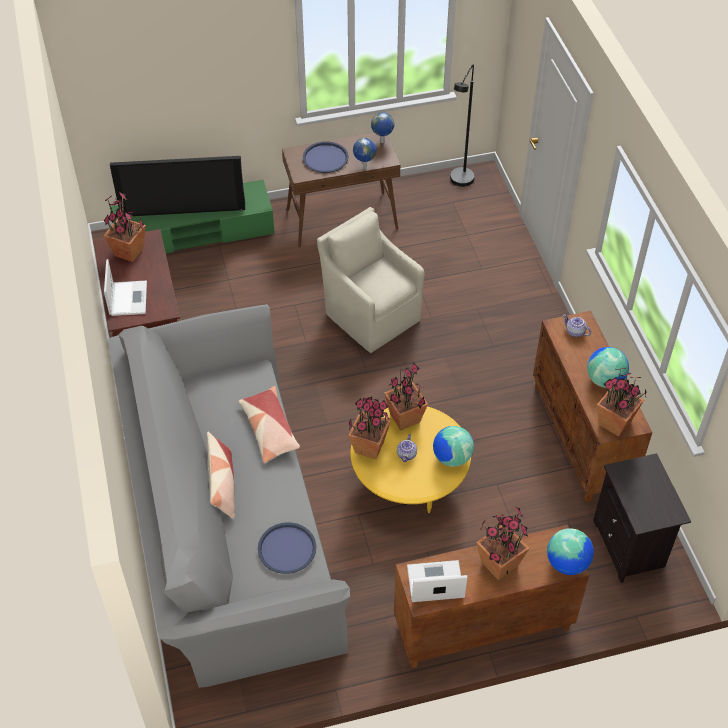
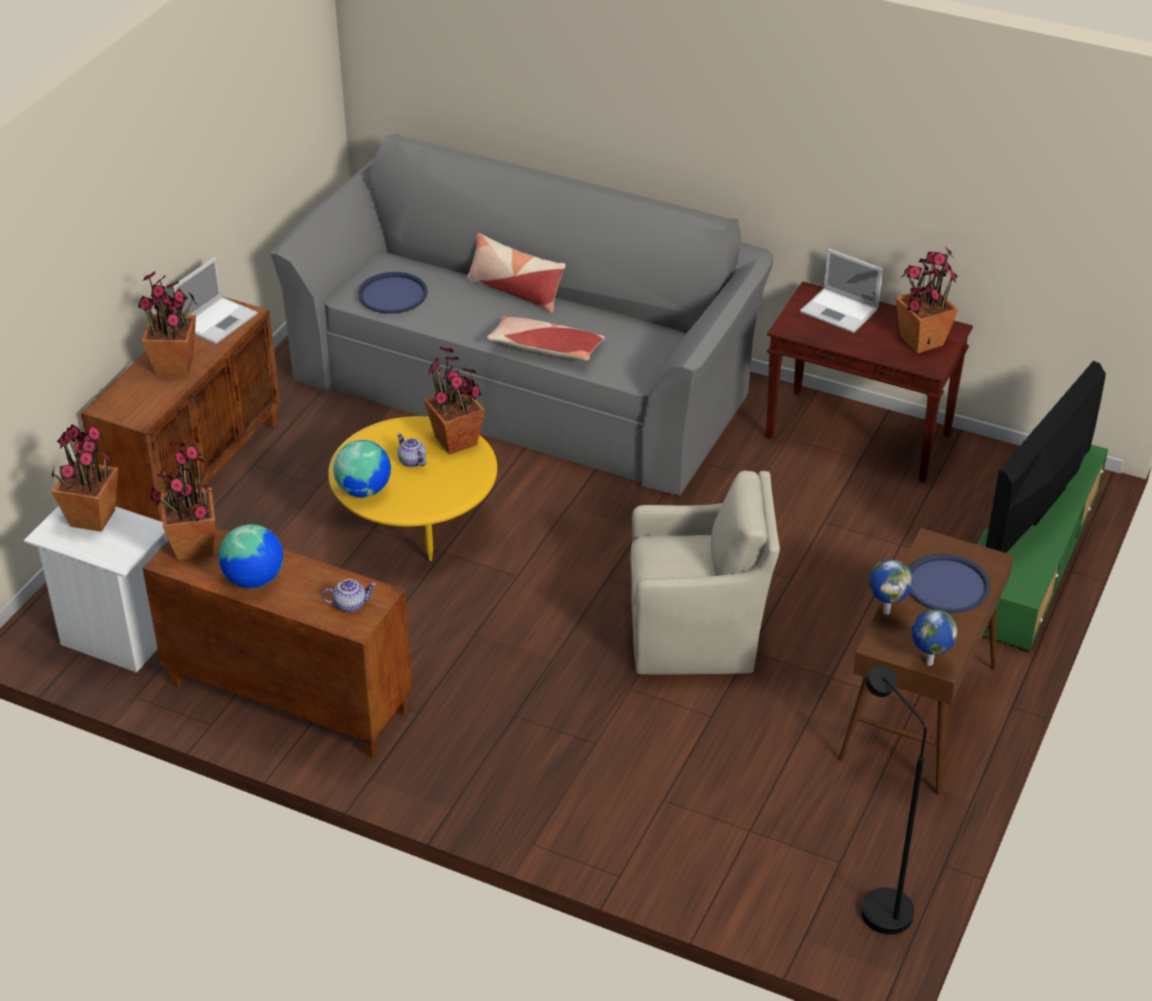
camera: 130 degrees right, 10 degrees down
potted plant [384,363,428,430] -> potted plant moved to [51,425,118,532]
globe [547,528,594,575] -> none
black nightstand [593,453,691,583] -> white nightstand [24,506,168,673]

